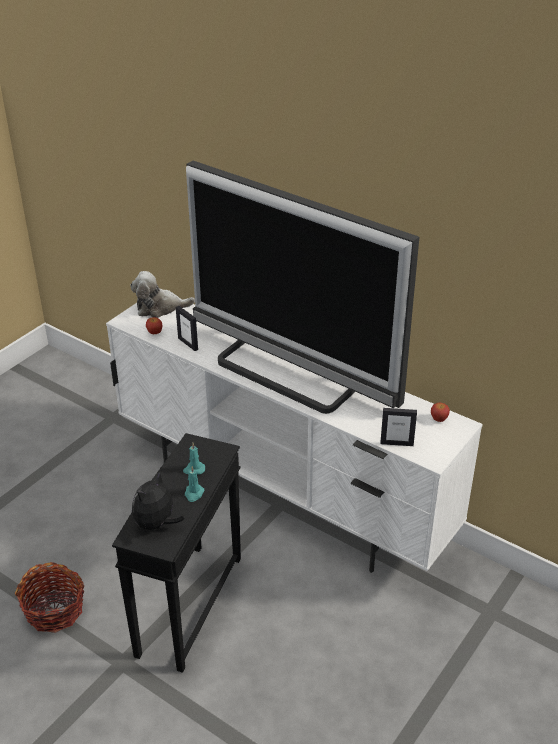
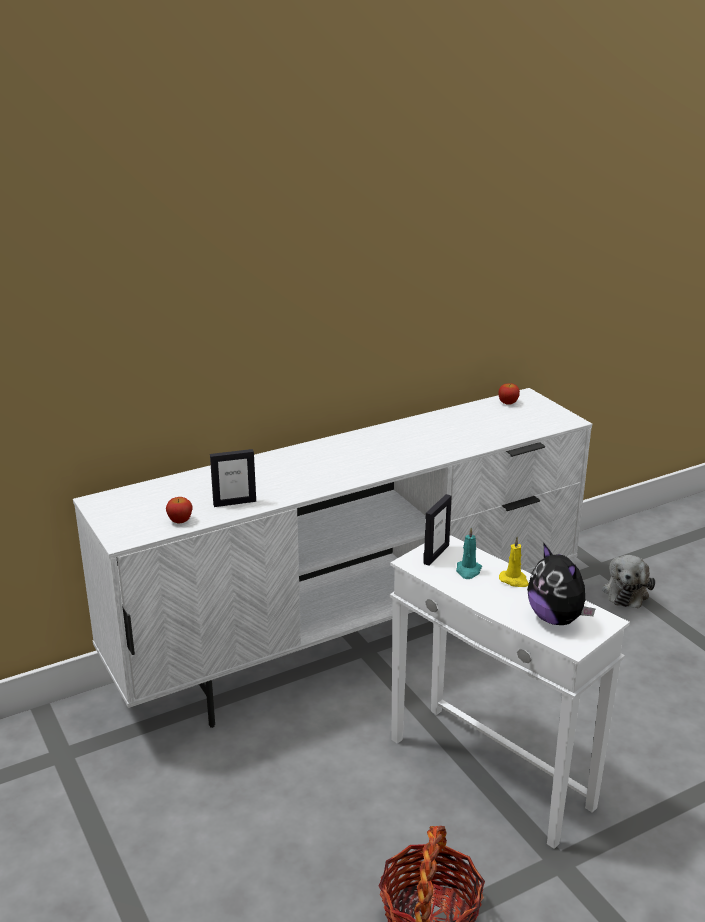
camera: 65 degrees left, 10 degrees down
black side table [112,433,241,673] -> white side table [390,535,630,849]
plush toy [130,271,195,318] -> plush toy moved to [602,555,655,609]
turquoise candle [185,466,205,502] -> yellow candle [499,537,529,587]
television [186,161,419,414] -> none
picture frame [380,408,417,446] -> picture frame moved to [423,494,452,566]

